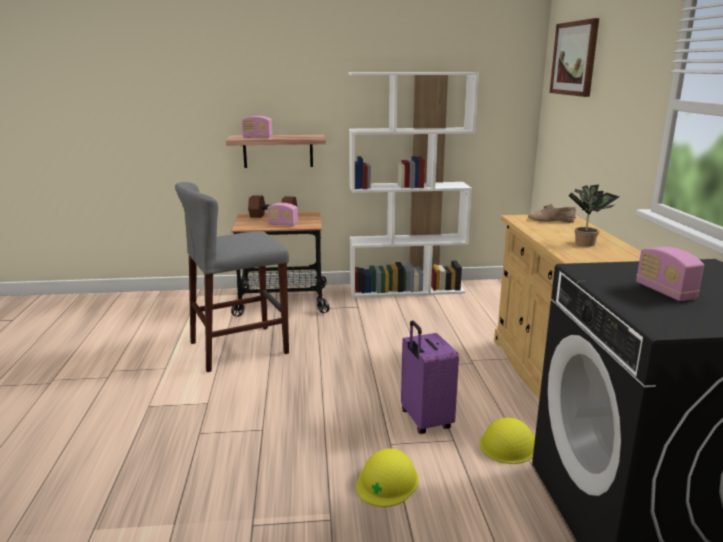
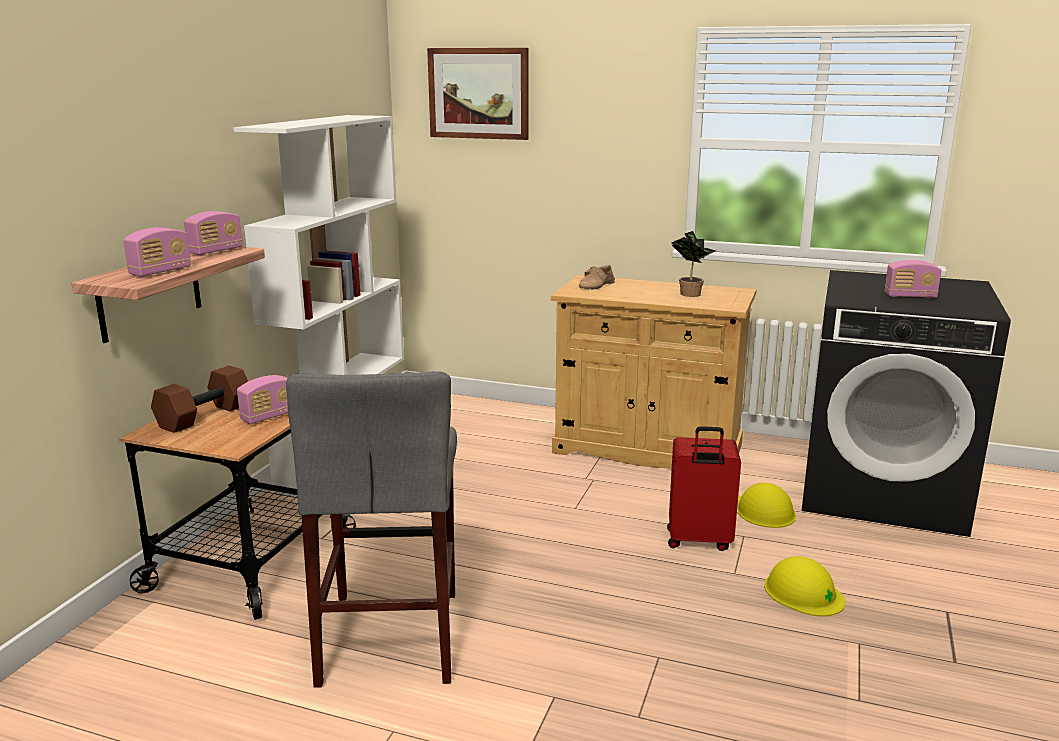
camera: 65 degrees left, 0 degrees up
purple suitcase [401,320,459,434] -> red suitcase [667,426,741,551]
none -> radio [184,211,243,256]

